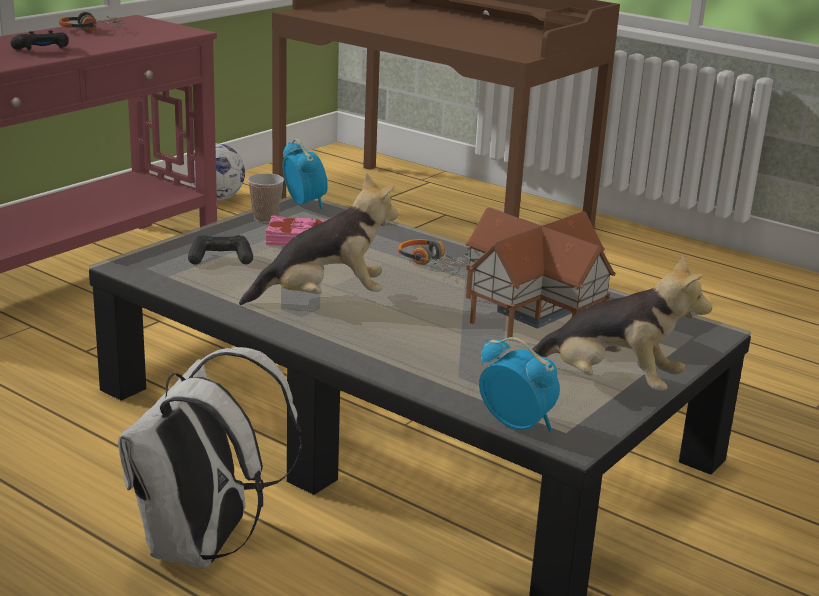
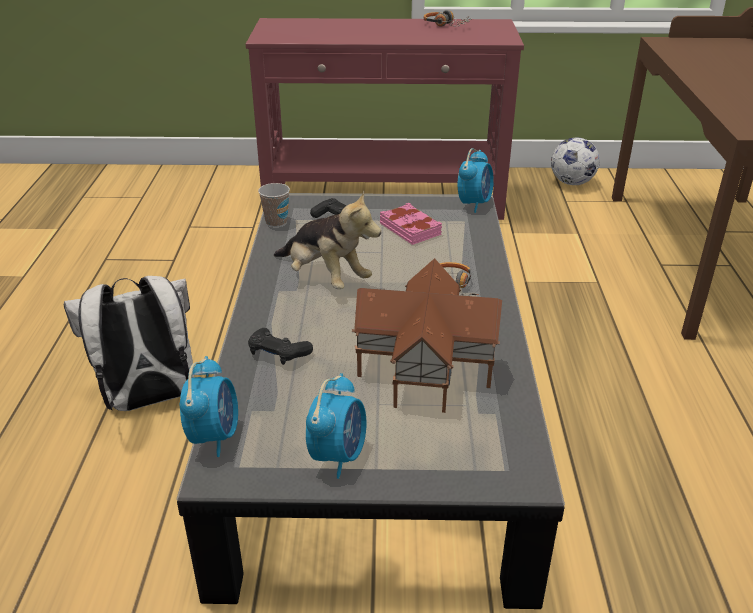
camera: 55 degrees right, 10 degrees up
black game controller [10,30,69,50] -> black game controller moved to [248,328,313,365]
cup [247,173,284,223] -> cup moved to [258,183,290,227]
plush toy [532,254,712,391] -> alarm clock [306,373,366,479]

